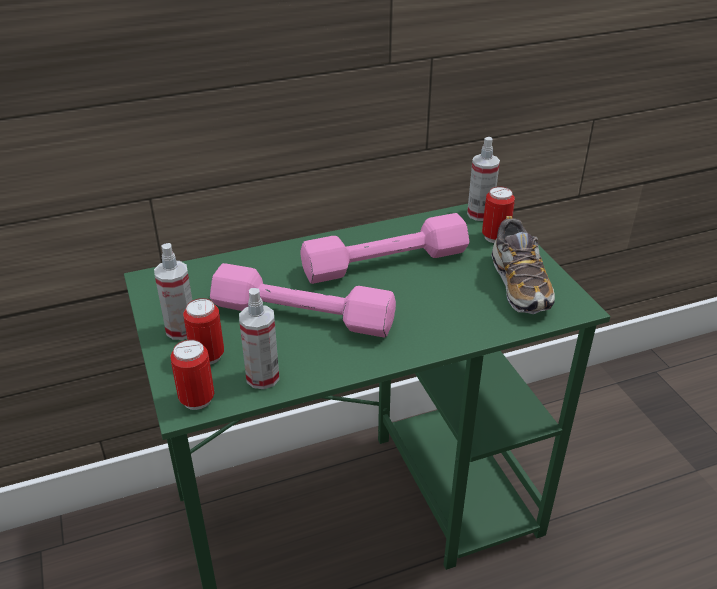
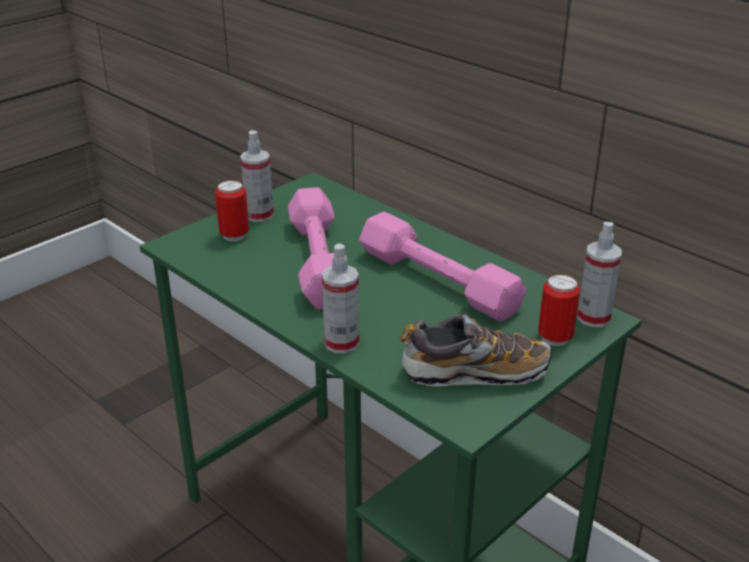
camera: 65 degrees right, 5 degrees down
can [170,339,214,410] -> none
spray bottle [239,288,280,389] -> spray bottle moved to [322,244,359,354]
shoe [491,216,555,314] -> shoe turned 150 degrees counterclockwise [400,314,552,387]

